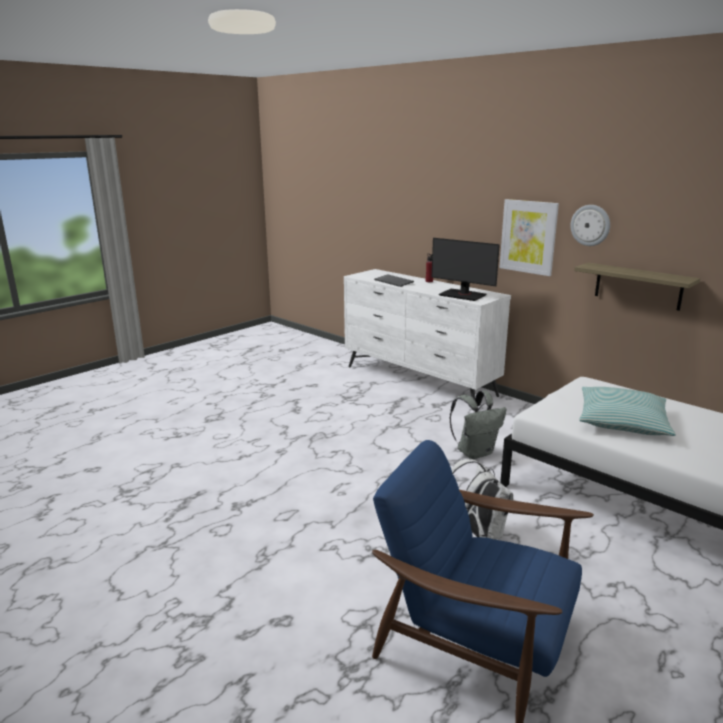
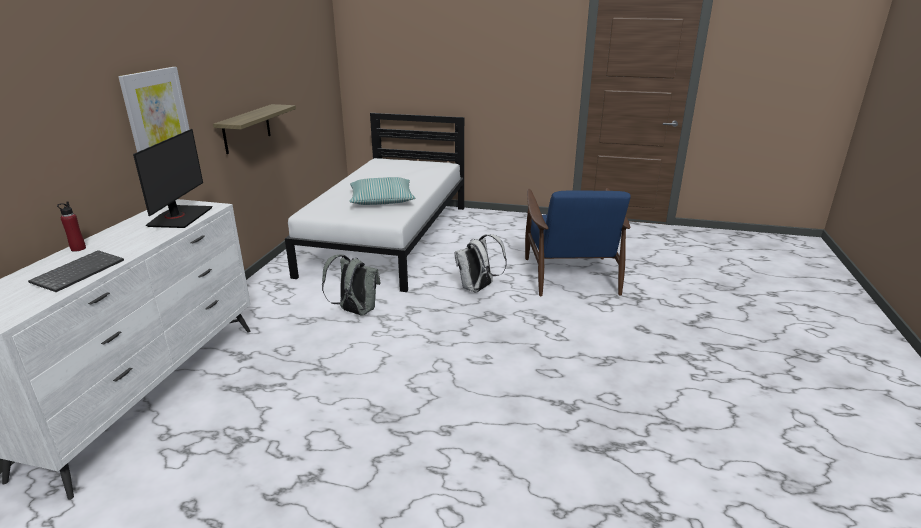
camera: 120 degrees left, 5 degrees up
wall clock [570,205,610,246] -> none

